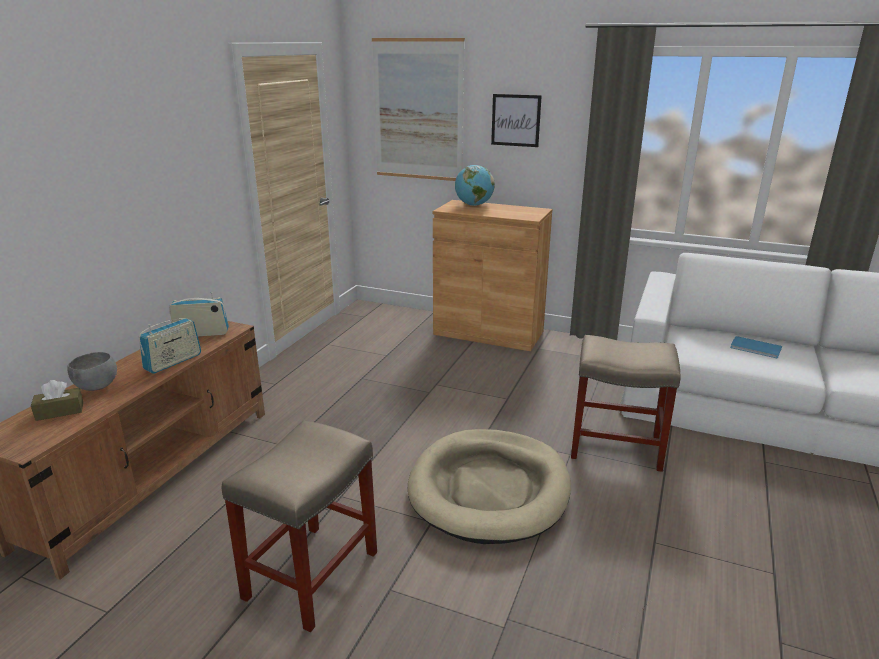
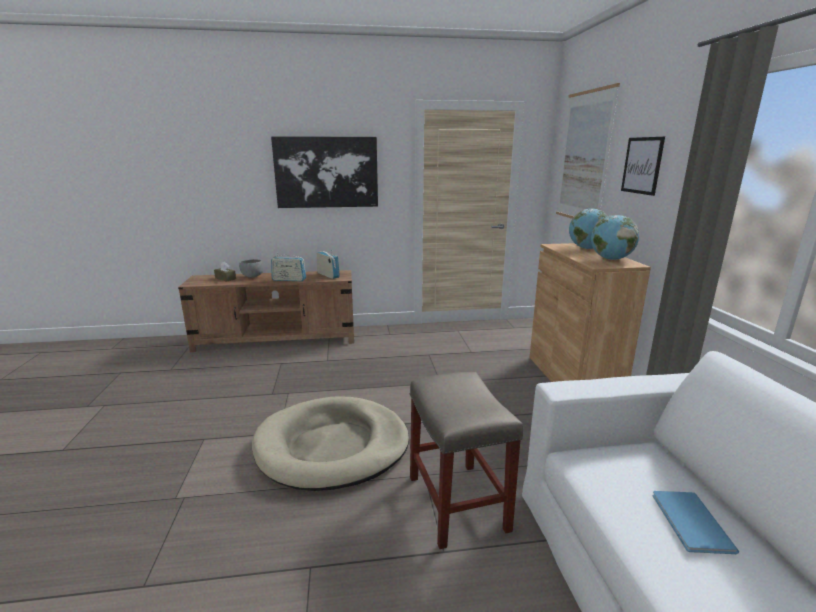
camera: 60 degrees right, 5 degrees down
beige stool [222,420,377,633] -> none
none -> picture [271,136,378,208]
none -> globe [591,215,639,260]

